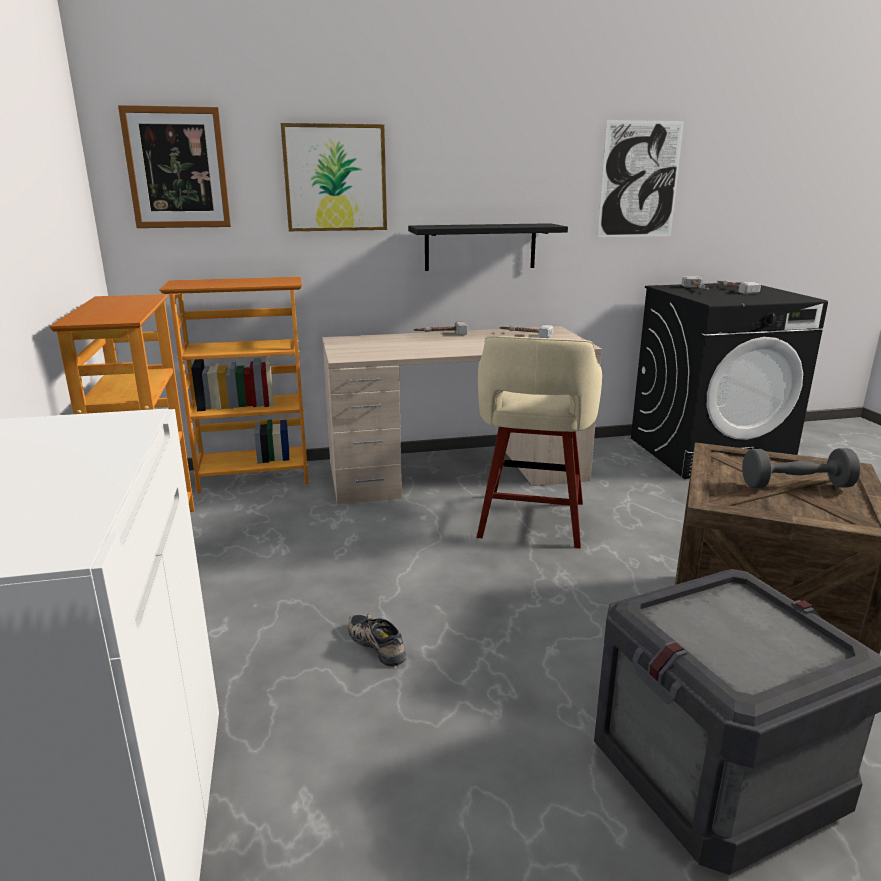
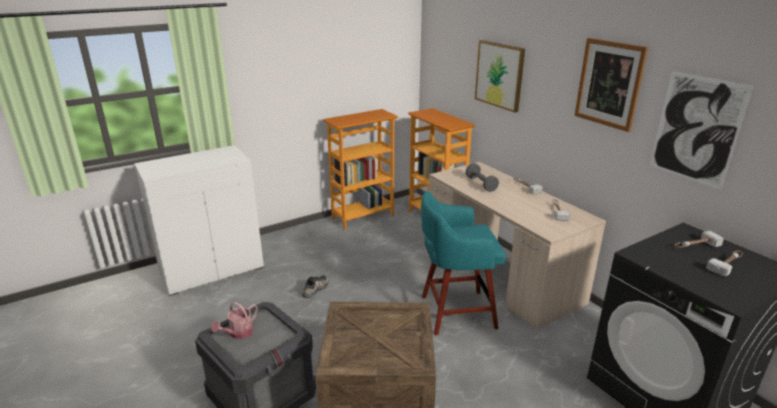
camera: 70 degrees right, 5 degrees up
picture [118,105,231,228] -> picture moved to [574,38,648,132]
black shelf [408,223,568,271] -> none
beige stool [477,336,602,548] -> turquoise stool [421,191,506,335]
grey dumbbell [742,448,861,488] -> grey dumbbell moved to [466,163,499,192]
none -> watering can [211,302,258,339]

